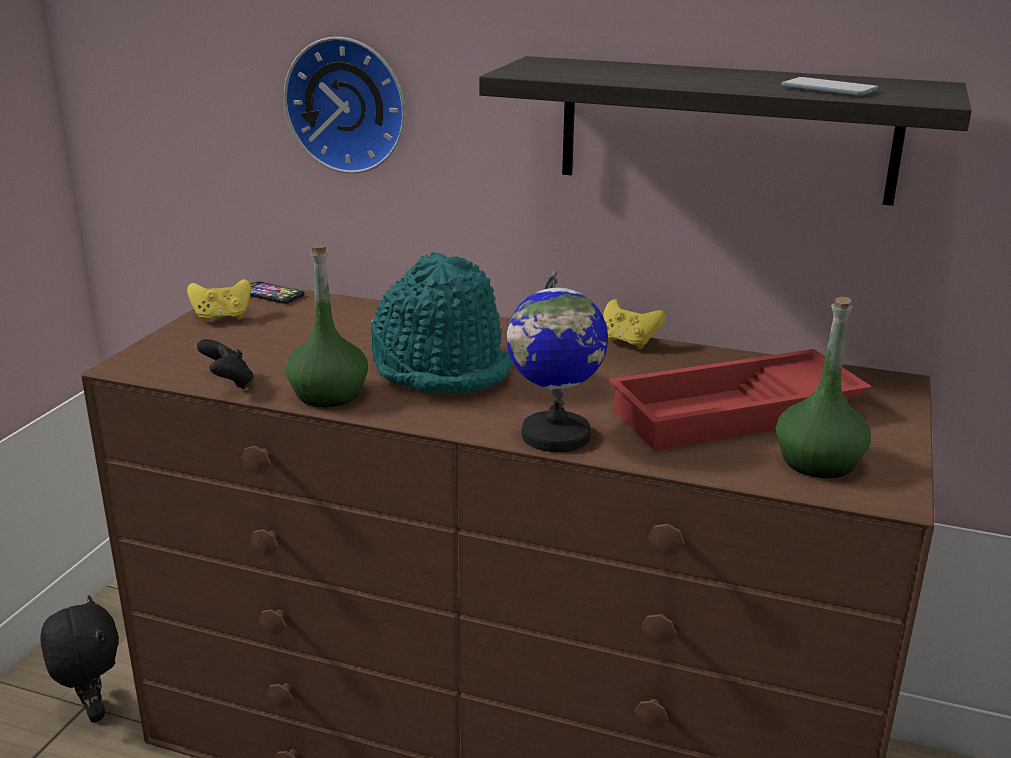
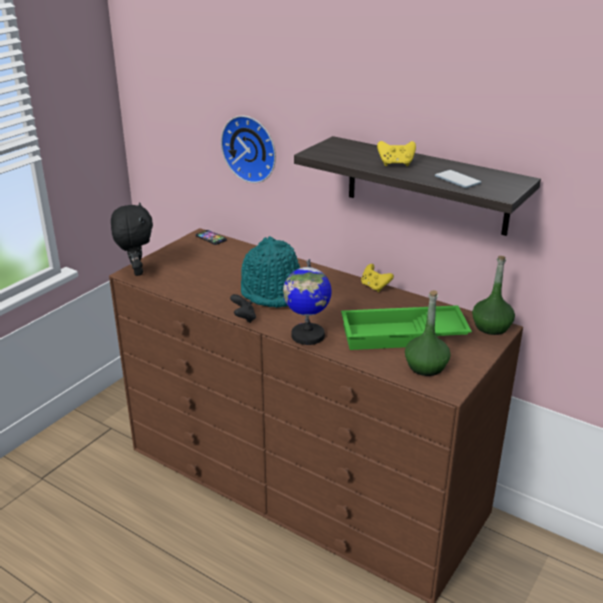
camera: 15 degrees right, 5 degrees up
black plush toy [40,595,119,722] -> black plush toy moved to [111,202,153,276]
yellow game controller [187,279,251,322] -> yellow game controller moved to [377,141,416,166]
black game controller [197,339,254,389] -> black game controller moved to [230,294,256,323]
green bottle [285,246,368,407] -> green bottle moved to [472,256,515,335]
red tray [608,349,872,451] -> green tray [341,305,472,350]

